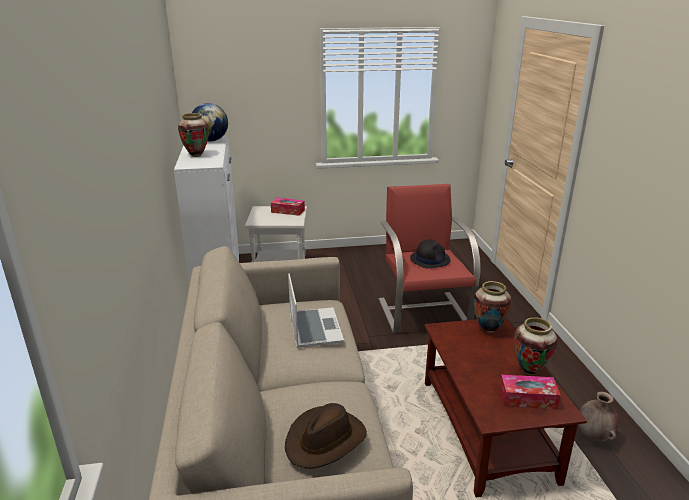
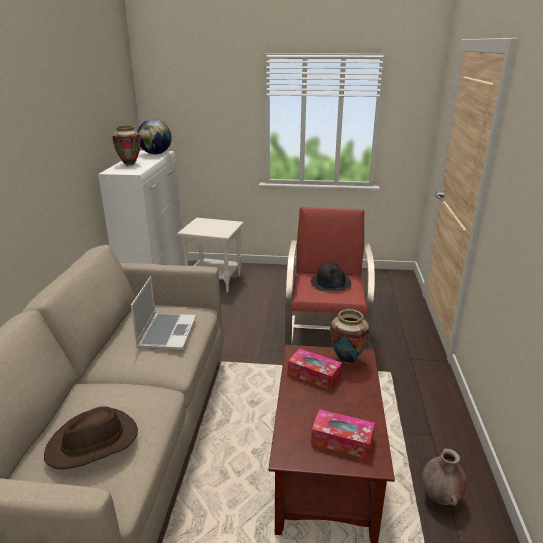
camera: 15 degrees right, 0 degrees up
tissue box [271,198,305,216] -> tissue box moved to [288,348,342,390]
vase [514,317,557,375] -> none

